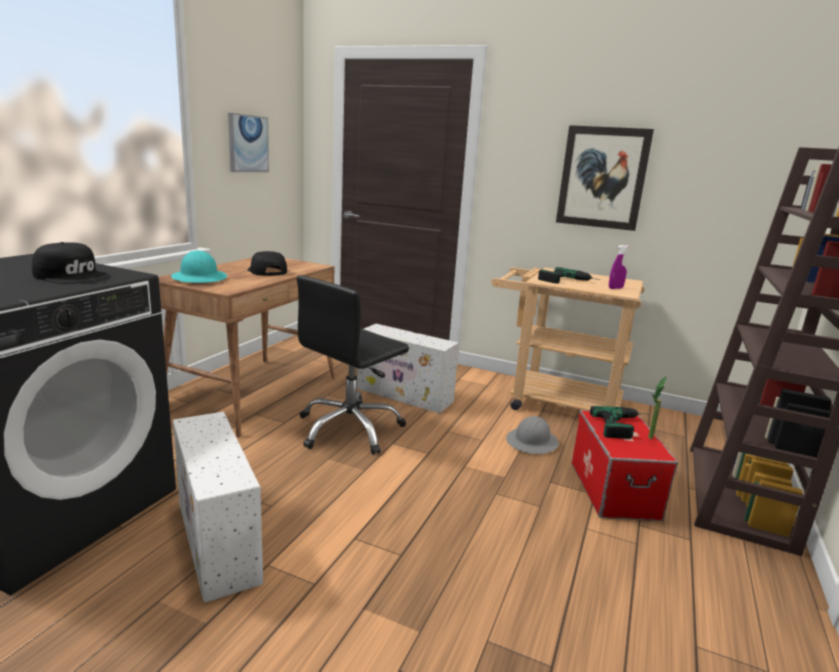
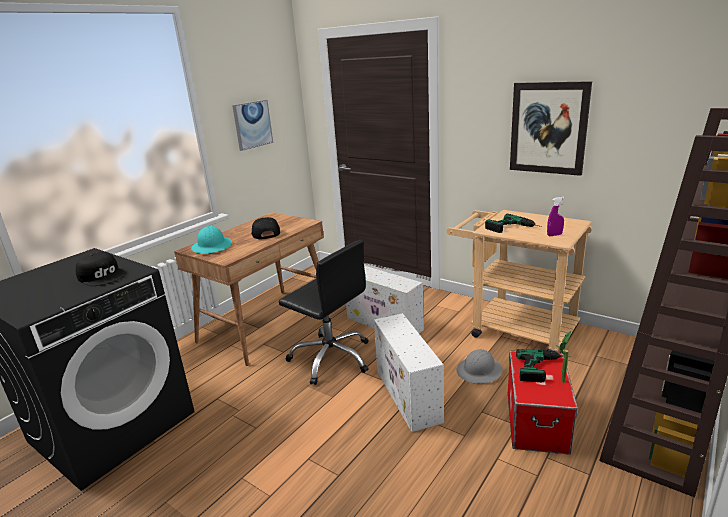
camera: 15 degrees right, 5 degrees up
white storage box [173,412,263,603] -> white storage box moved to [374,313,444,432]
black office chair [297,275,409,455] -> black office chair turned 105 degrees counterclockwise [279,240,369,385]

